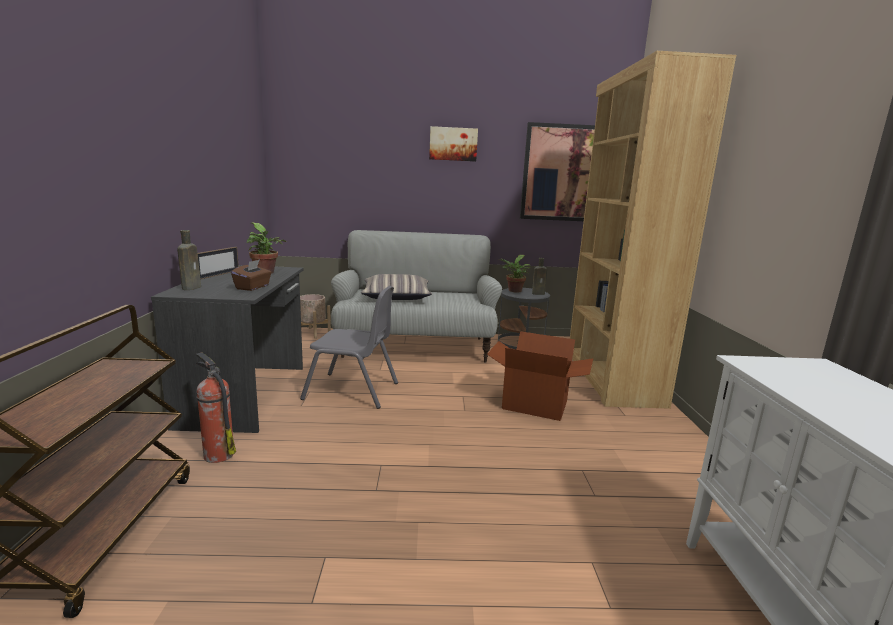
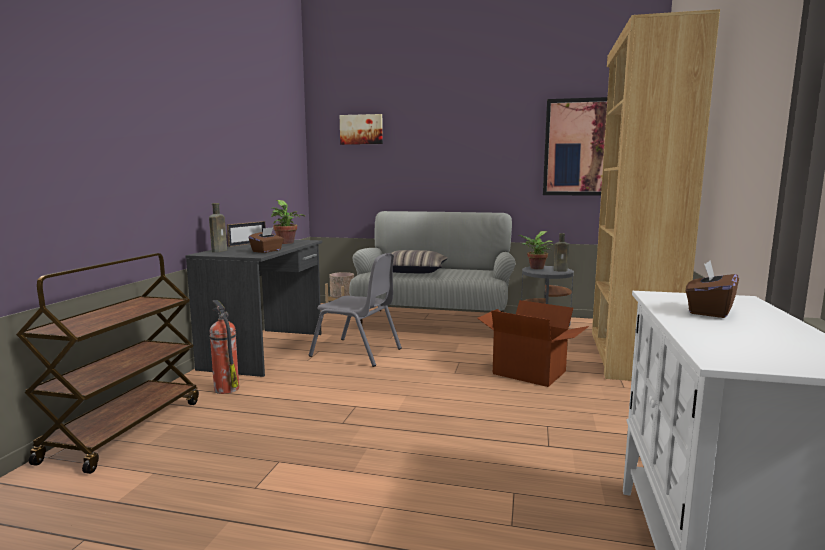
camera: 15 degrees right, 5 degrees down
picture [429,126,478,162] -> picture moved to [340,114,383,145]
none -> brown tissue box [686,260,739,318]

